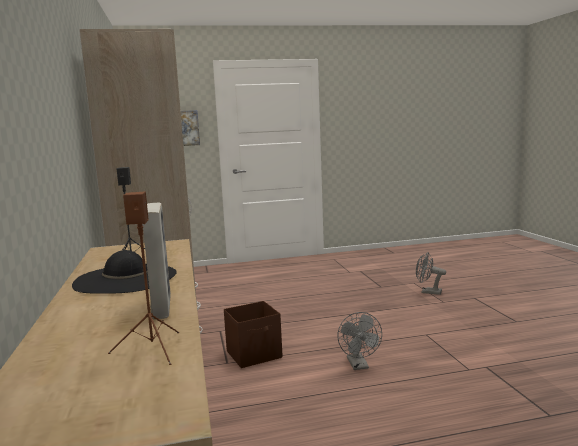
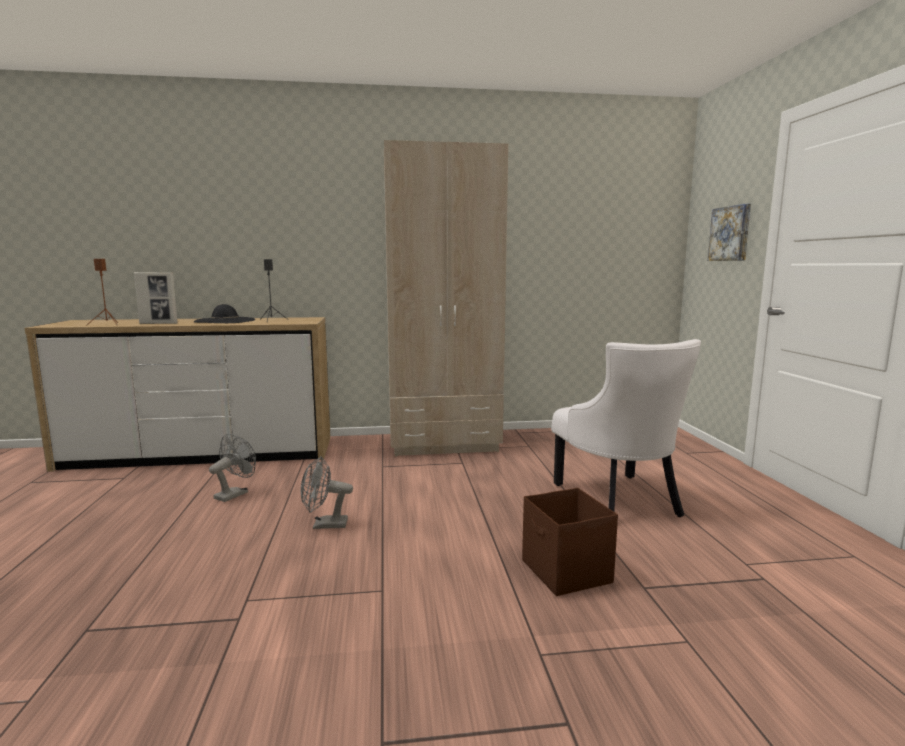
camera: 95 degrees right, 0 degrees up
brown storage box [224,301,282,368] -> brown storage box moved to [522,488,618,596]
grey fan [416,252,446,295] -> grey fan moved to [209,434,256,502]
none -> white chair [551,339,701,517]

